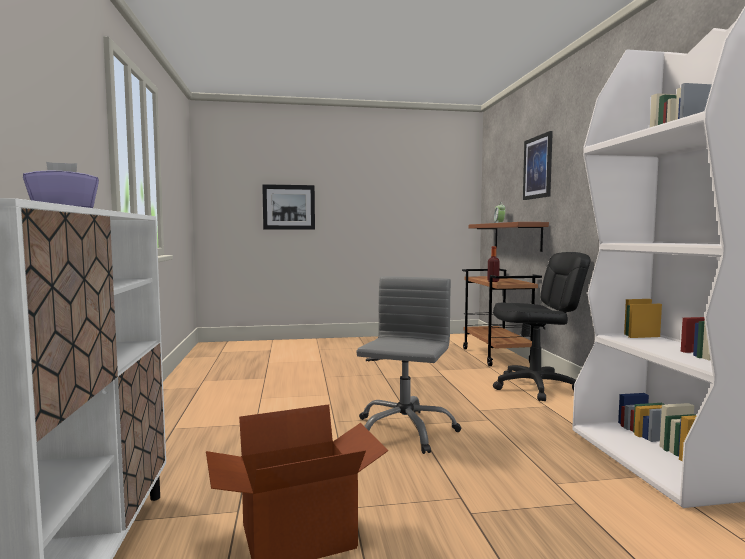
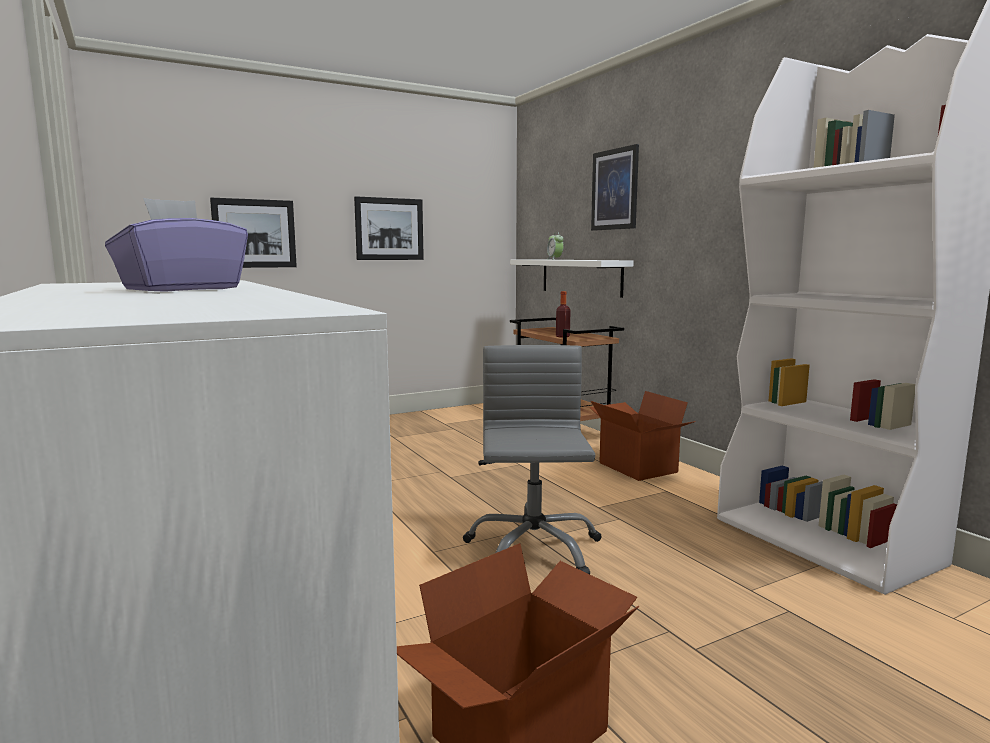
camera: 20 degrees left, 5 degrees up
brown shelf [469,222,549,252] -> white shelf [510,259,634,298]
black office chair [493,252,590,401] -> cardboard box [589,391,696,481]
none -> picture [354,196,424,260]

